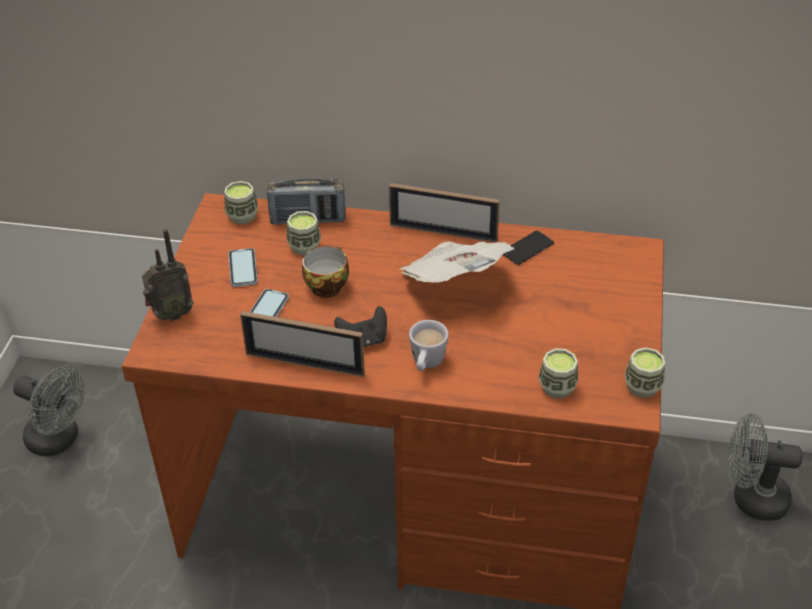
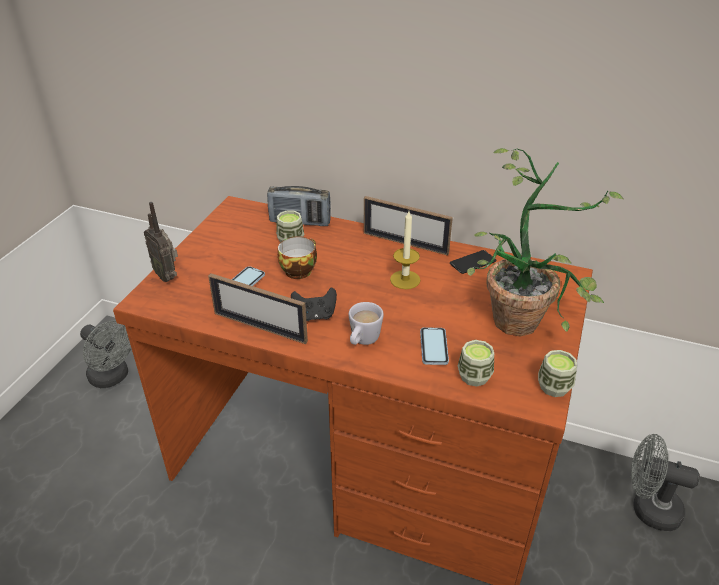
camera: 10 degrees right, 5 degrees down
radio [142,229,194,321] -> radio turned 60 degrees clockwise [144,202,178,282]
cup [224,181,258,225] -> none
phone [228,248,258,287] -> phone moved to [420,328,449,365]
newspaper [400,241,514,282] -> candle [390,211,420,289]
none -> potted plant [467,148,624,337]

